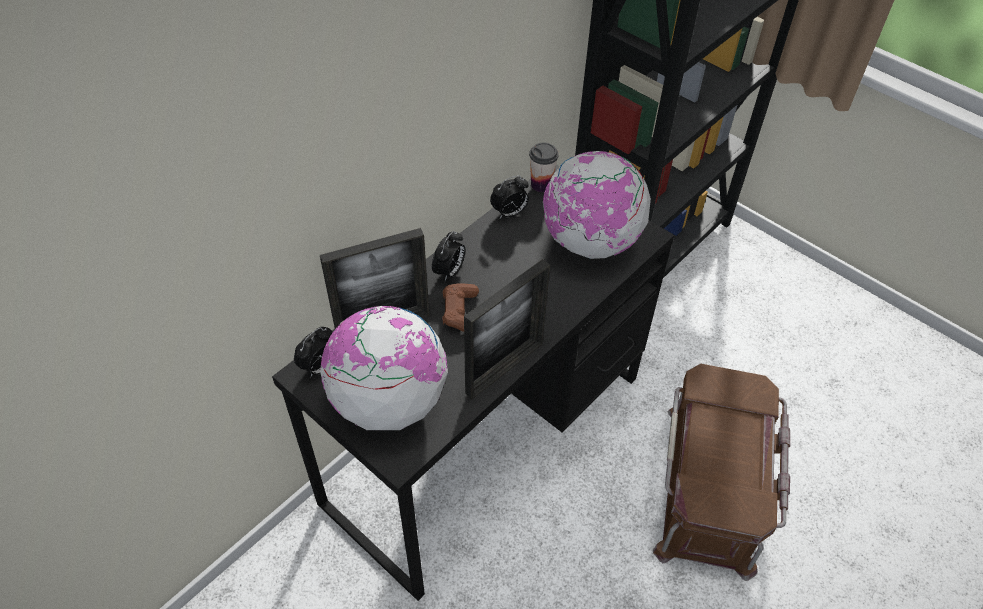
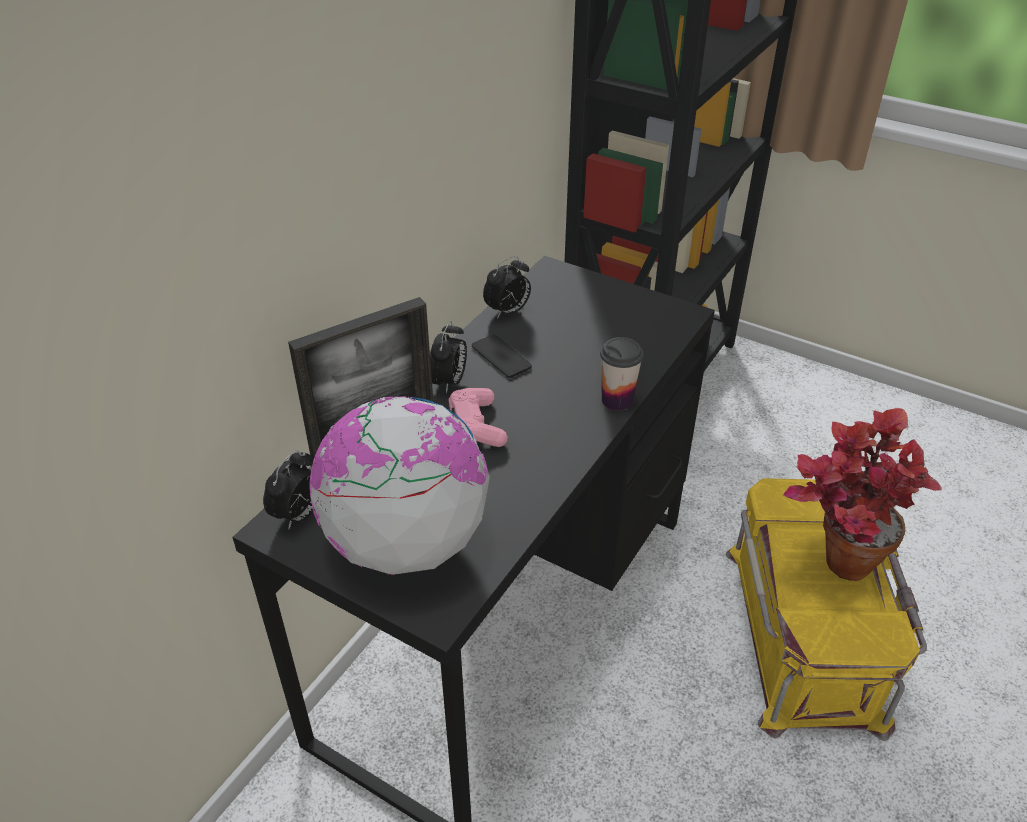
camera: 10 degrees left, 10 degrees down
brown game controller [442,283,479,332] -> pink game controller [449,388,508,447]
picture frame [464,259,550,399] -> none
cup [529,142,559,192] -> cup moved to [600,337,643,411]
globe [543,151,651,259] -> none
brown storage box [653,364,790,581] -> yellow storage box [726,478,927,741]
none -> phone [472,334,532,378]
none -> potted plant [783,408,942,581]

